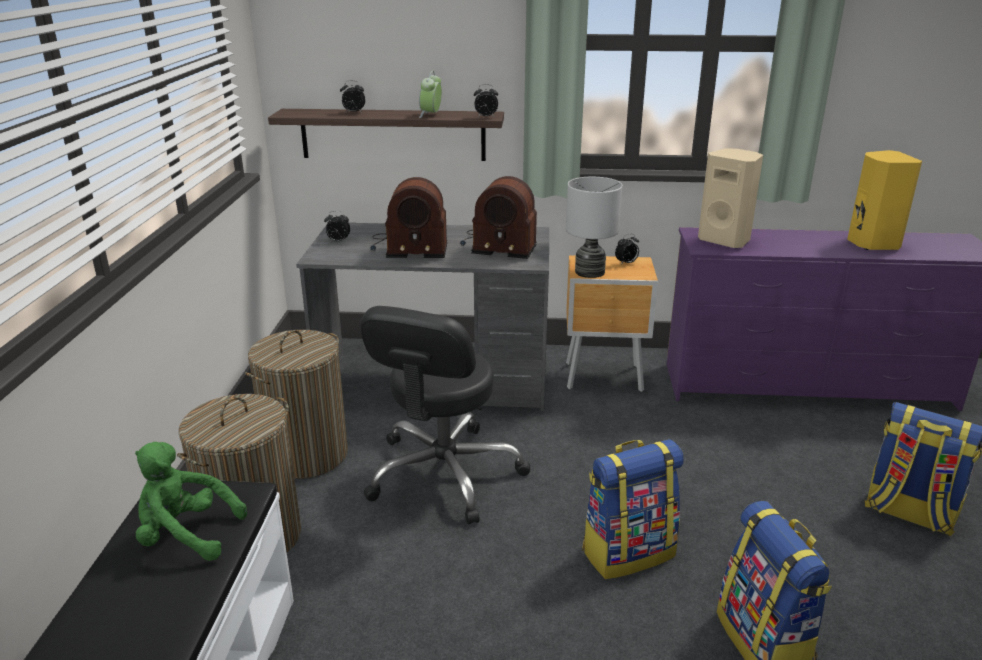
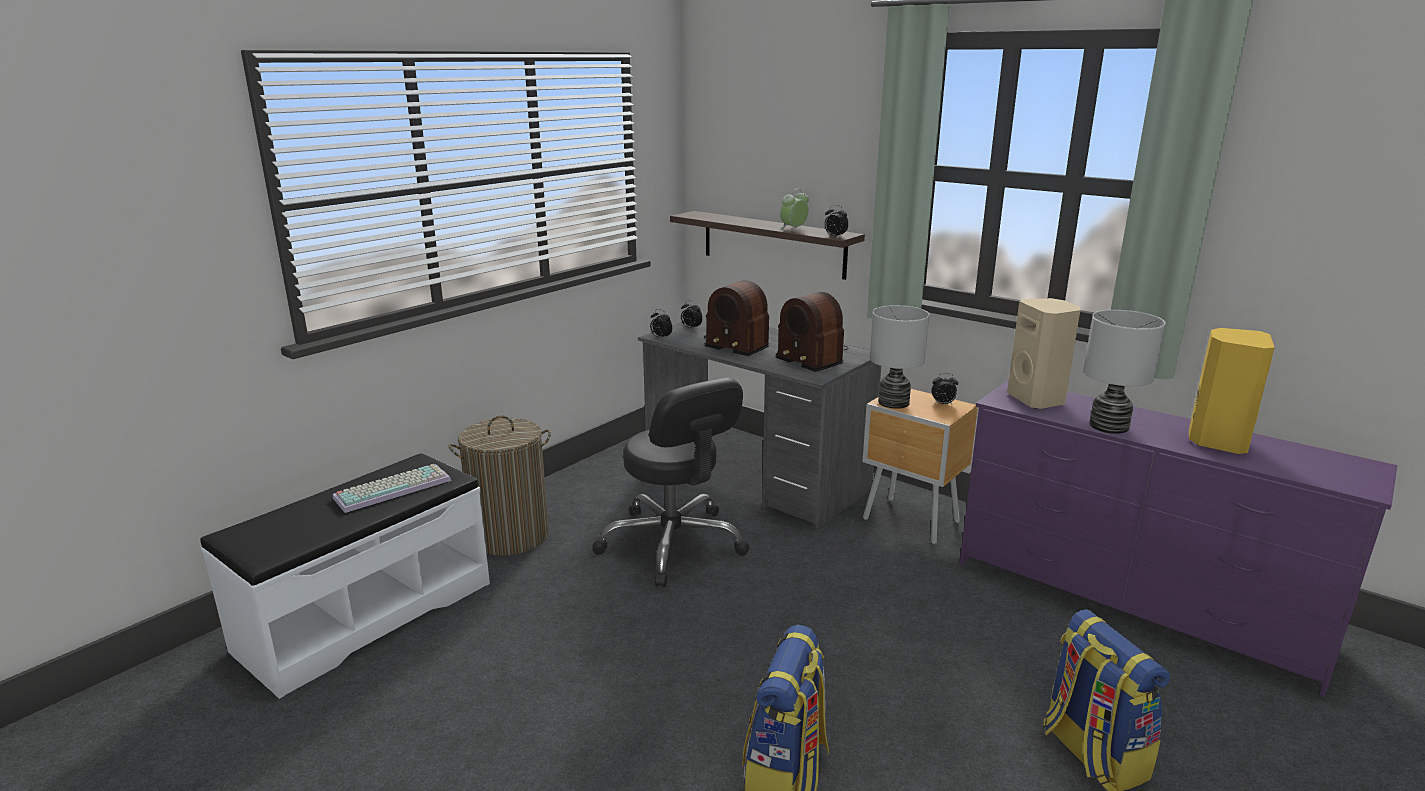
camera: 35 degrees right, 5 degrees down
green plush toy [135,442,247,561] -> keyboard [333,464,451,513]
laundry basket [245,330,348,479] -> none
alarm clock [340,80,366,113] -> alarm clock moved to [650,309,672,340]
black office chair [360,306,530,524] -> black office chair turned 90 degrees counterclockwise [593,377,749,587]
backpack [582,439,684,579] -> none
none -> grey table lamp [1083,310,1166,434]

